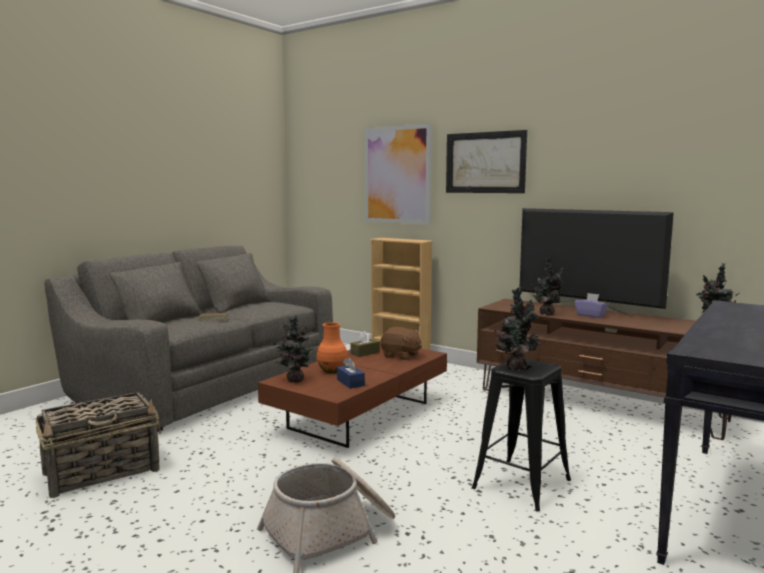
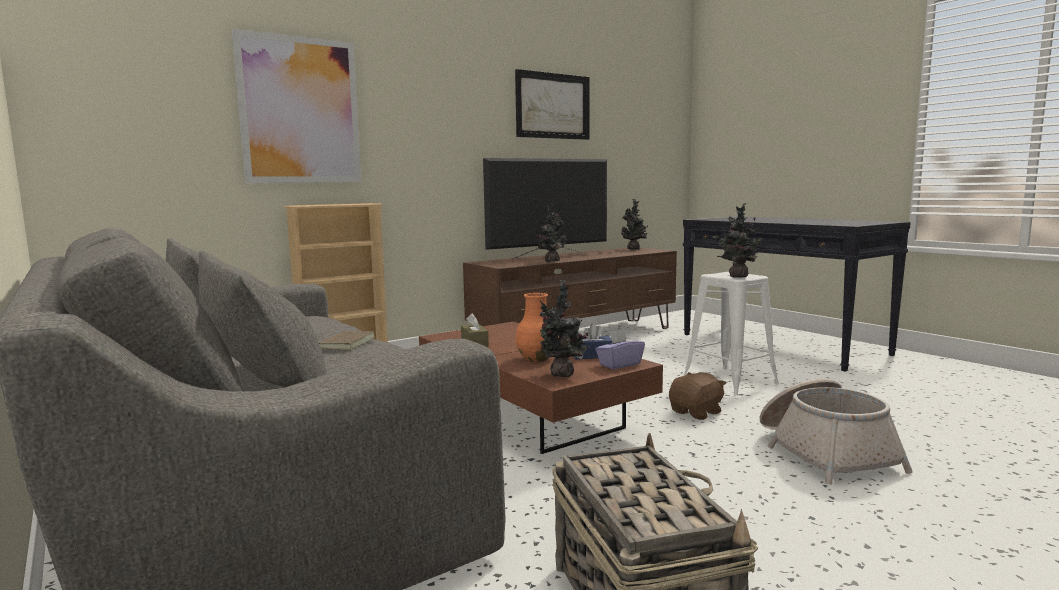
camera: 70 degrees left, 0 degrees up
brown plush toy [381,327,422,360] -> brown plush toy moved to [669,372,726,420]
picture [446,130,527,193] -> picture moved to [515,69,590,140]
black stool [472,359,571,511] -> white stool [684,272,779,395]
purple tissue box [575,293,608,318] -> purple tissue box moved to [595,330,645,369]

